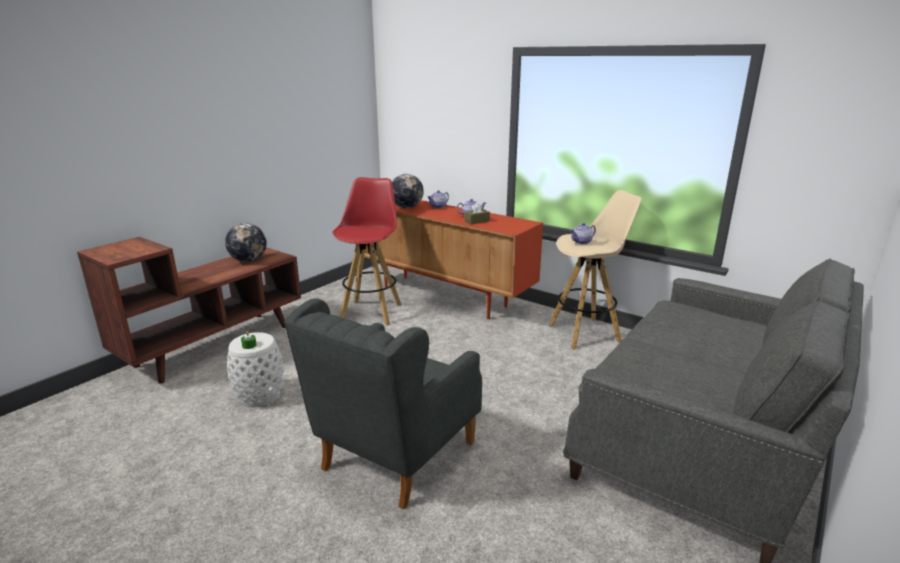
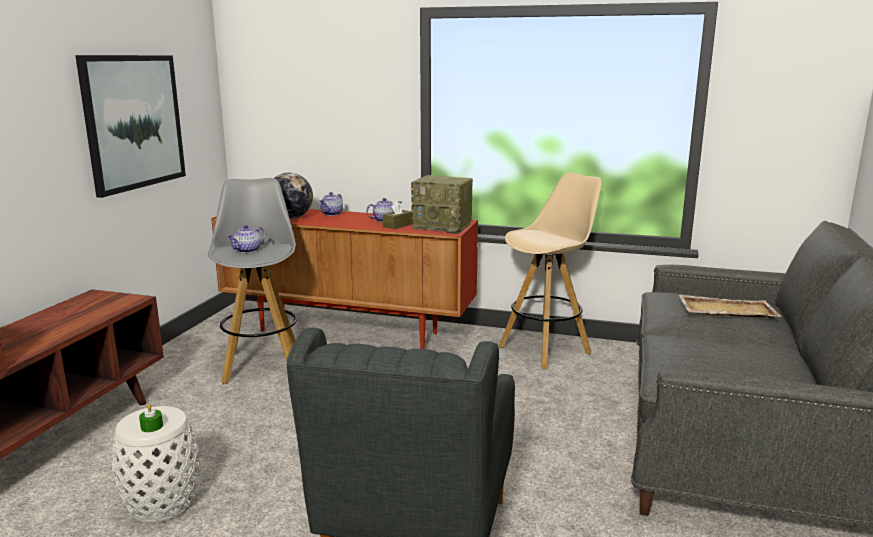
camera: 20 degrees left, 5 degrees down
globe [225,223,267,262] -> none
red stool [332,177,402,326] -> grey stool [208,178,297,384]
teapot [570,223,596,244] -> teapot moved to [227,225,266,253]
none -> picture [75,55,186,198]
none -> radio [411,175,473,233]
none -> beige tray [679,295,782,319]

